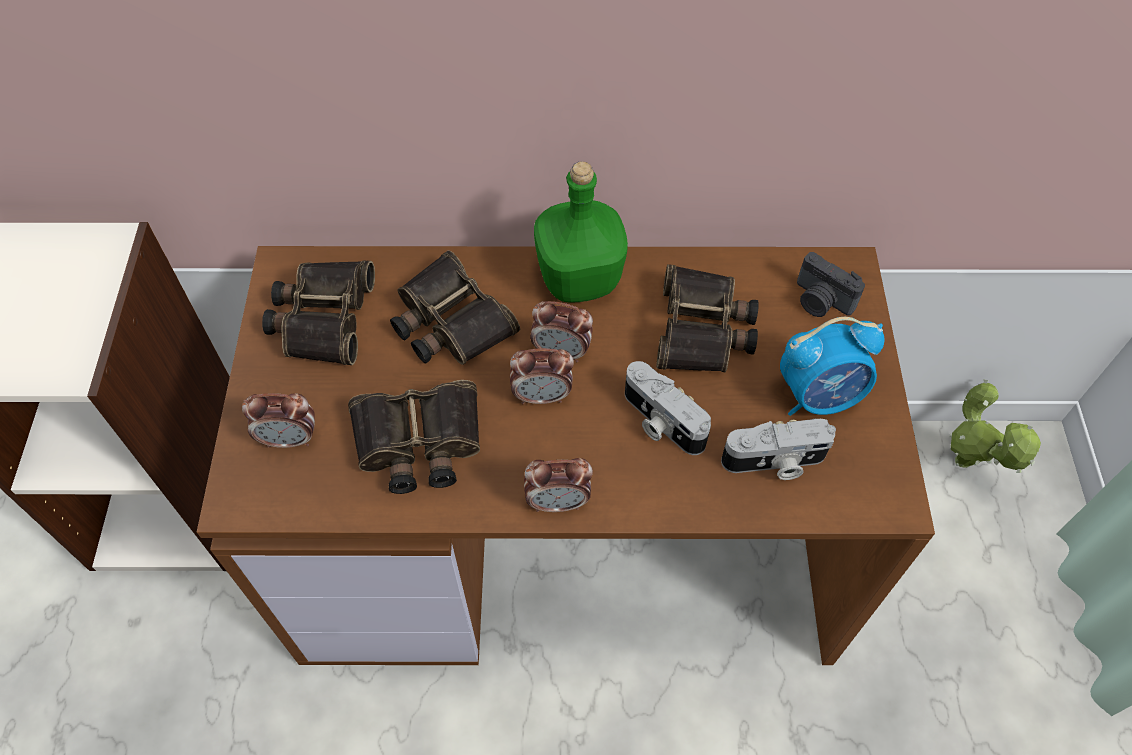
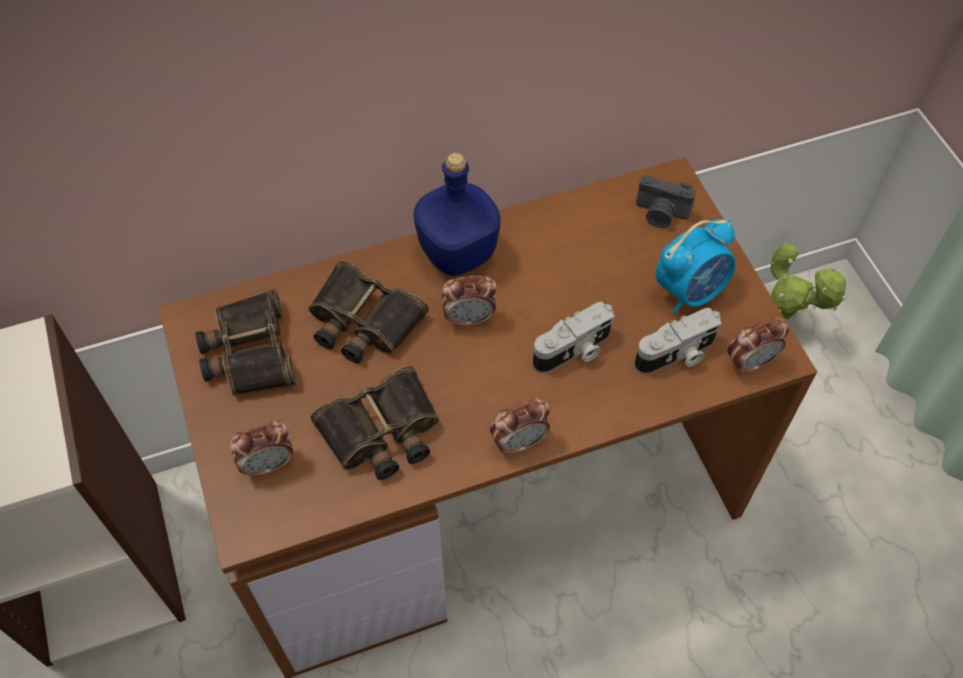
camera: 20 degrees left, 0 degrees up
alarm clock [510,348,574,404] -> alarm clock moved to [727,317,789,375]
green bottle [534,161,628,303] -> blue bottle [414,152,501,276]
camera [625,361,711,455] -> camera turned 60 degrees counterclockwise [533,302,615,373]
binoculars [657,264,759,372] -> none

